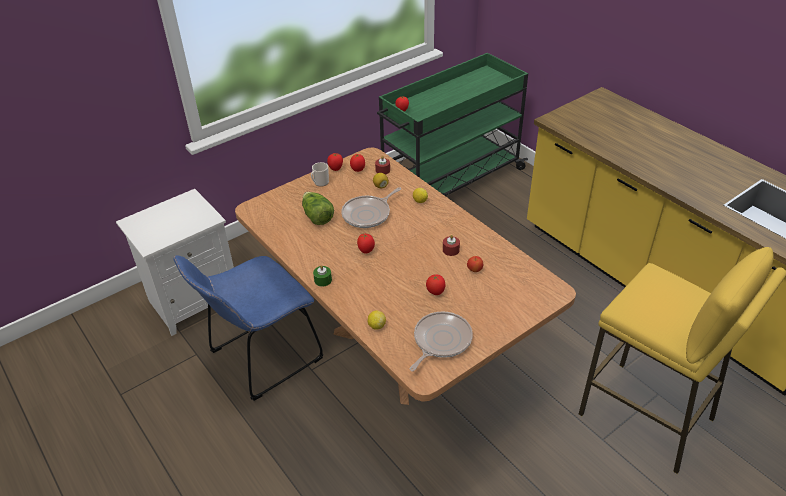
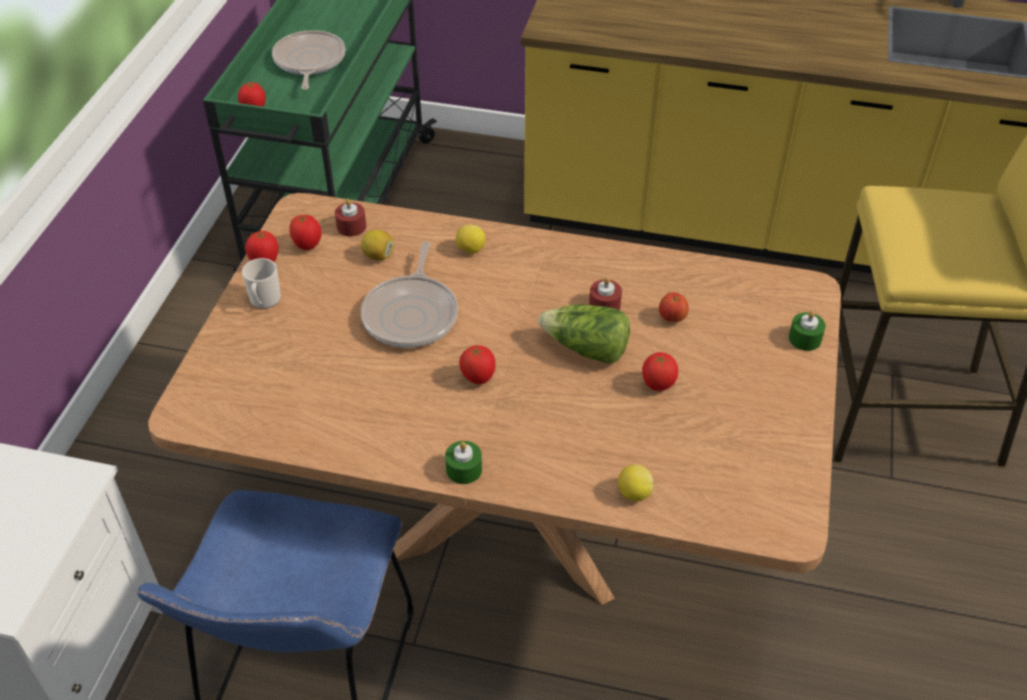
camera: 40 degrees left, 5 degrees up
lettuce [302,192,334,225] -> lettuce moved to [538,304,630,364]
frying pan [410,312,473,371] -> frying pan moved to [272,30,345,90]
none -> green candle [789,311,826,351]

